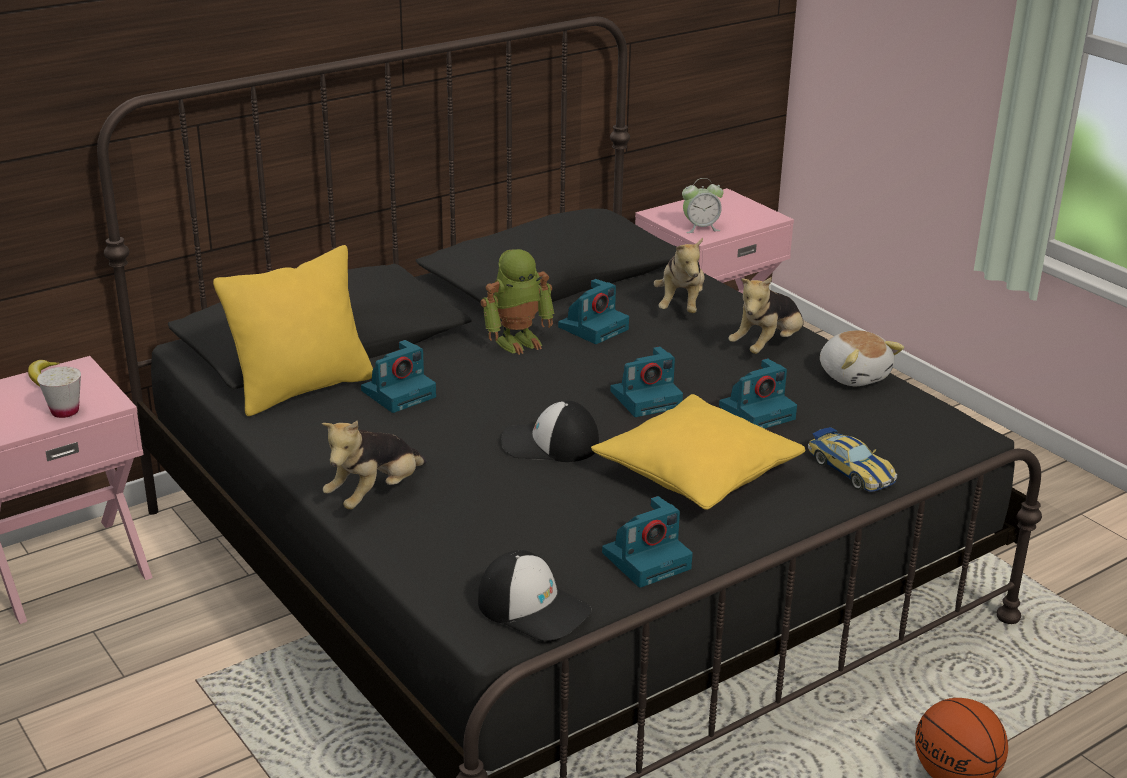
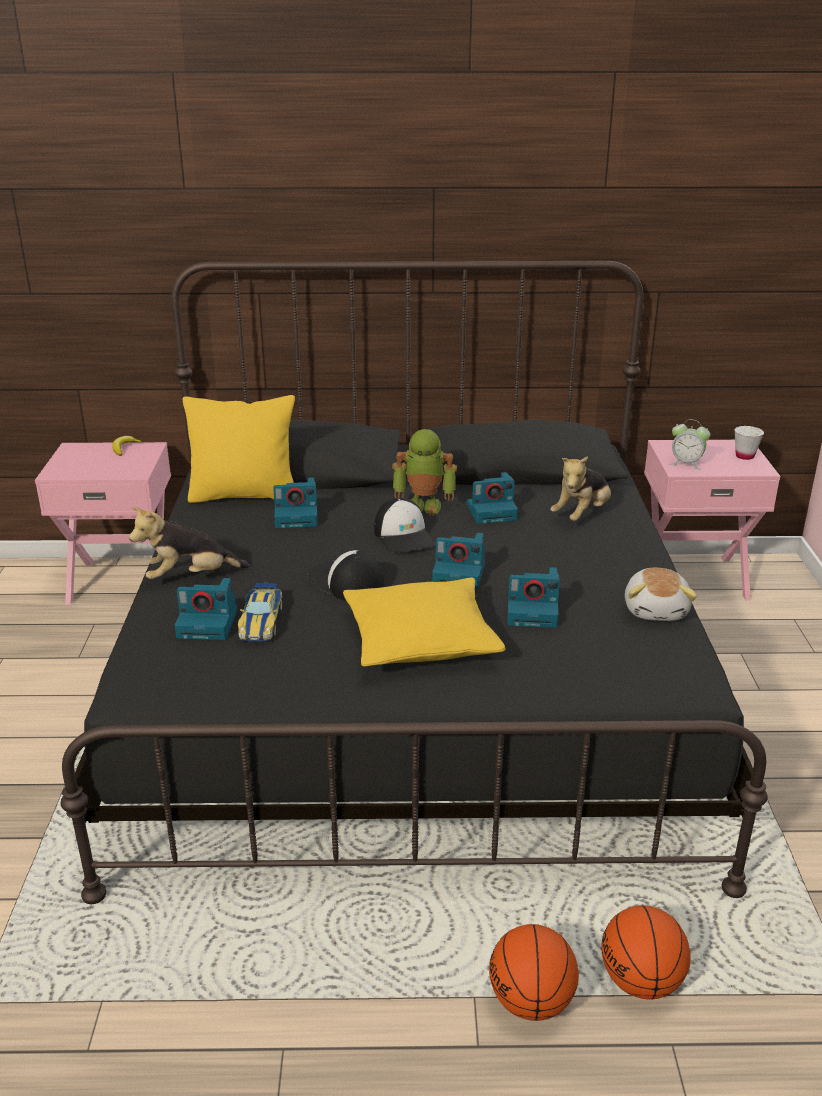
camera: 35 degrees right, 0 degrees up
white cup [37,367,81,418] -> white cup moved to [735,426,764,460]
cap [478,550,591,641] -> cap moved to [374,498,436,553]
camera [602,496,693,588] -> camera moved to [175,578,237,640]
plush toy [728,278,804,354] -> none
toy car [808,427,897,492] -> toy car moved to [238,583,282,641]
none -> basketball [601,905,691,999]

